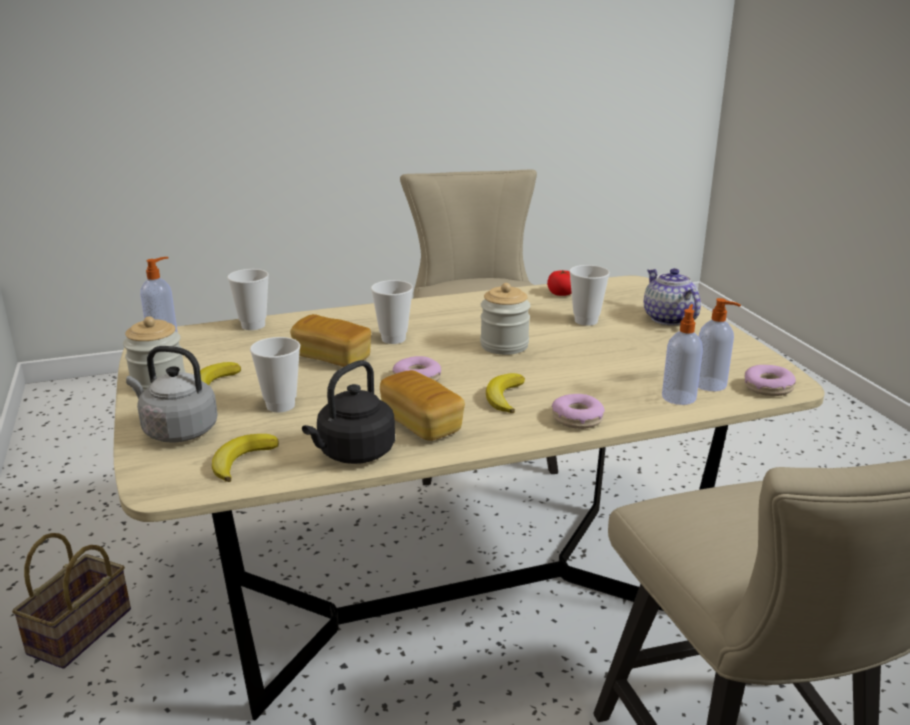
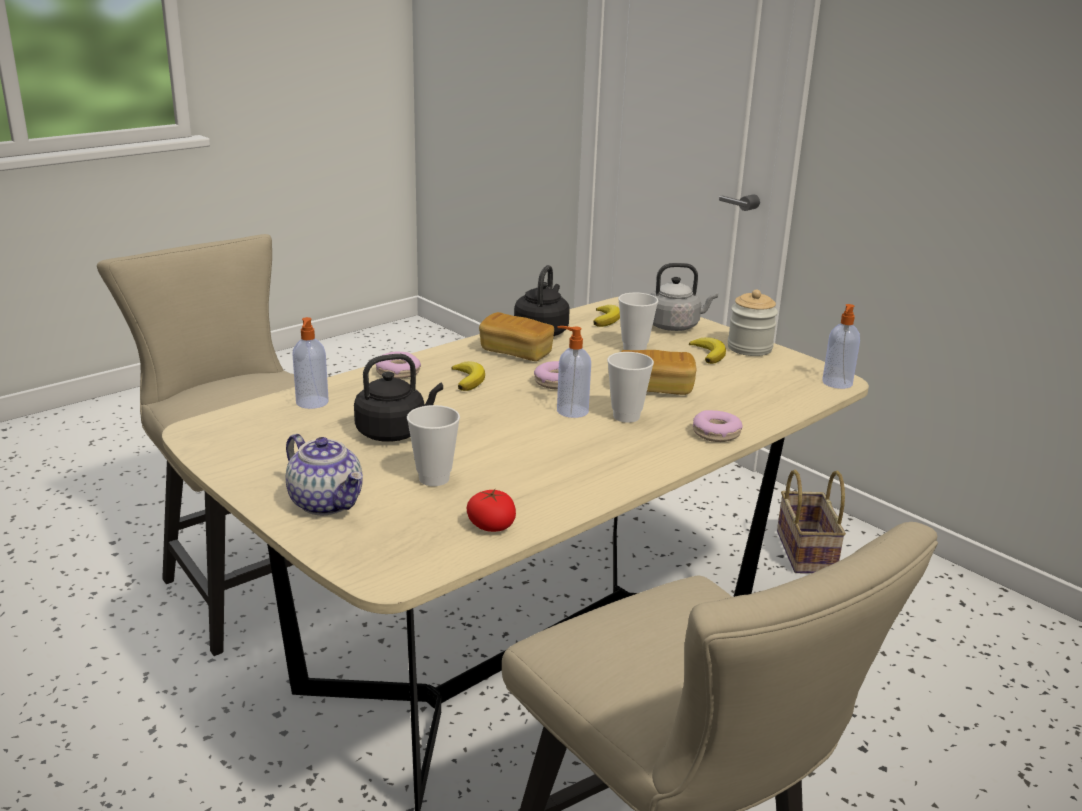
camera: 155 degrees right, 0 degrees up
cup [227,269,269,330] -> none
jar [480,283,531,355] -> none
soap dispenser [698,298,741,391] -> soap dispenser moved to [557,326,591,418]
donut [745,365,796,396] -> donut moved to [693,410,743,442]
none -> black kettle [354,354,443,442]

